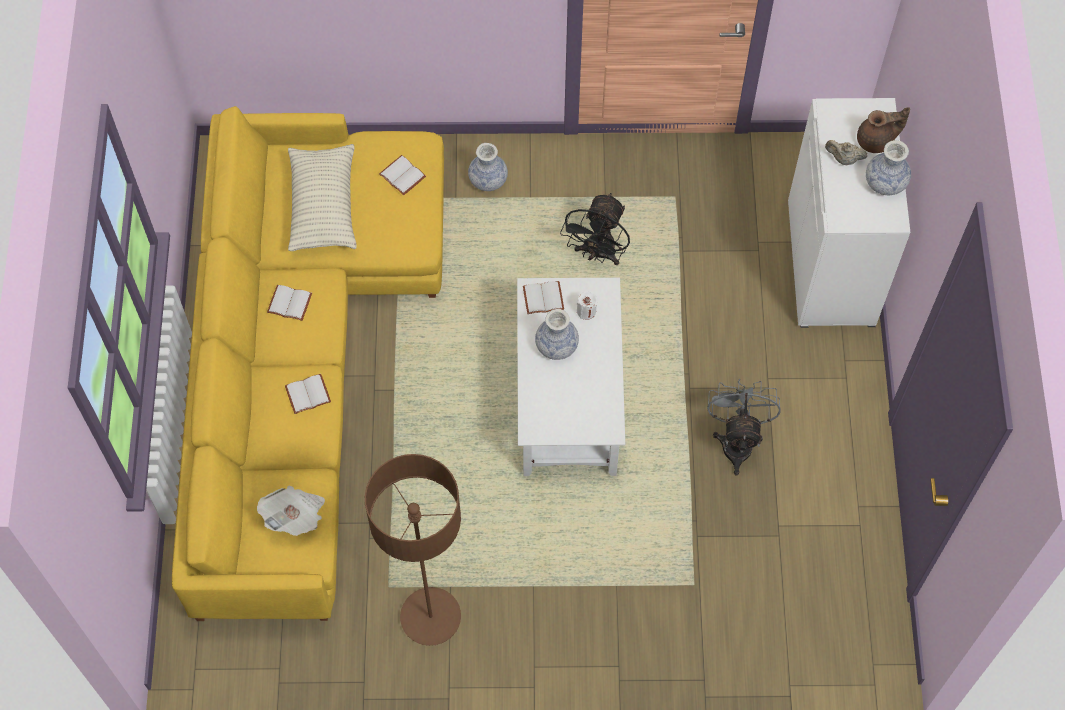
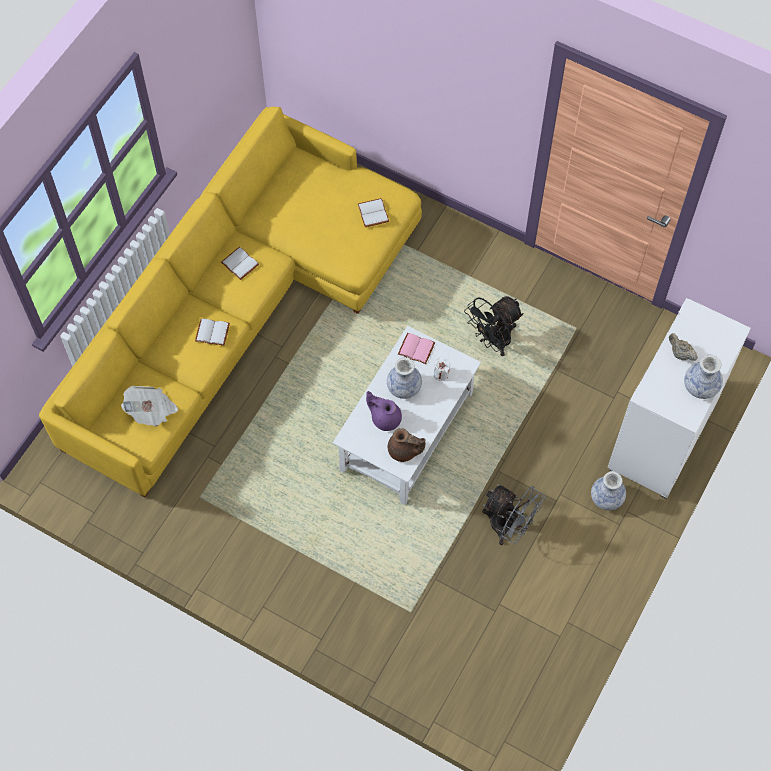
camera: 30 degrees right, 0 degrees up
pillow [288,144,357,251] -> none
brown floor lamp [365,454,461,646] -> none
vase [468,143,508,191] -> vase moved to [591,471,626,510]
white book [523,281,564,314] -> pink book [398,333,435,364]
grey fan [707,379,780,475] -> grey fan turned 90 degrees clockwise [482,485,545,545]
brown teapot [857,107,910,153] -> brown teapot moved to [388,428,425,462]
none -> purple teapot [366,391,402,431]

